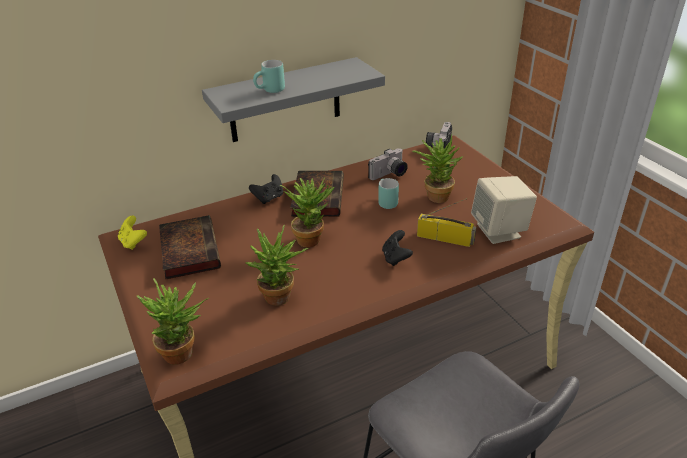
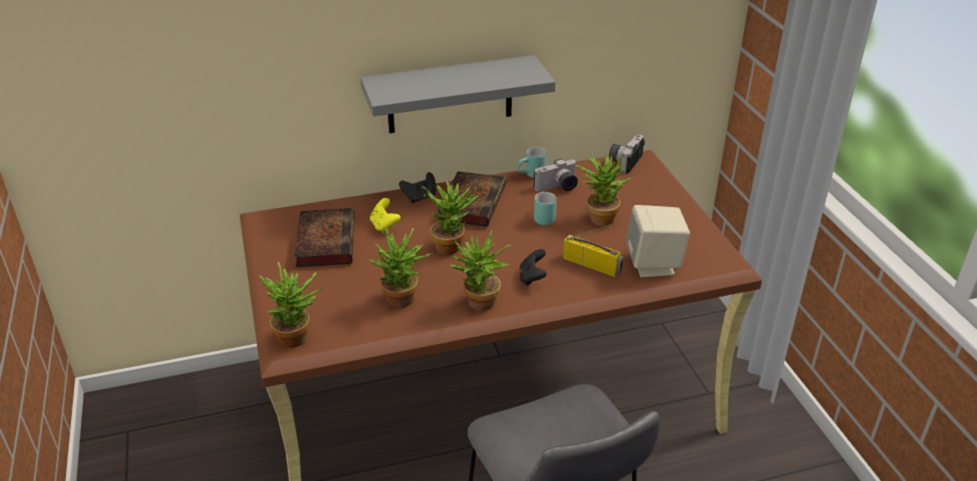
camera: 10 degrees right, 0 degrees up
yellow game controller [118,216,147,250] -> yellow game controller moved to [370,198,400,233]
turquoise mug [253,60,285,93] -> turquoise mug moved to [517,147,547,178]
none -> potted plant [450,230,511,311]

